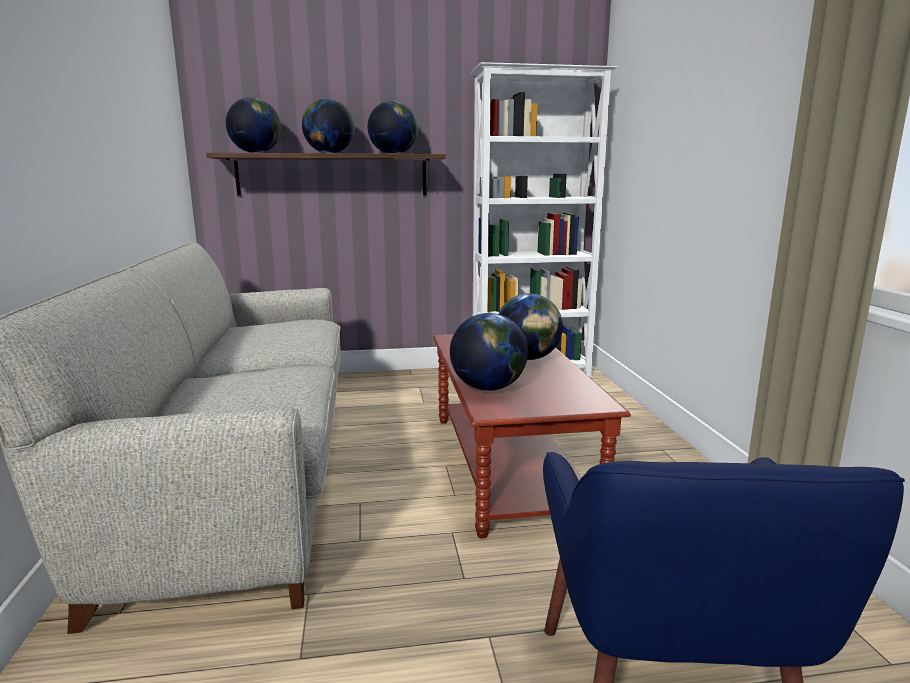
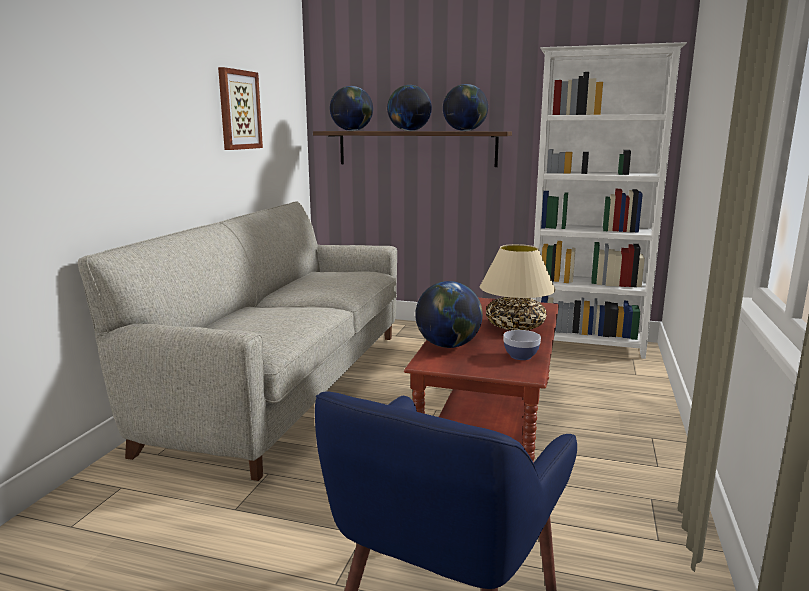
camera: 25 degrees right, 0 degrees up
globe [498,293,563,360] -> beige table lamp [480,244,556,330]
none -> picture [218,67,263,150]
none -> bowl [503,330,541,360]

